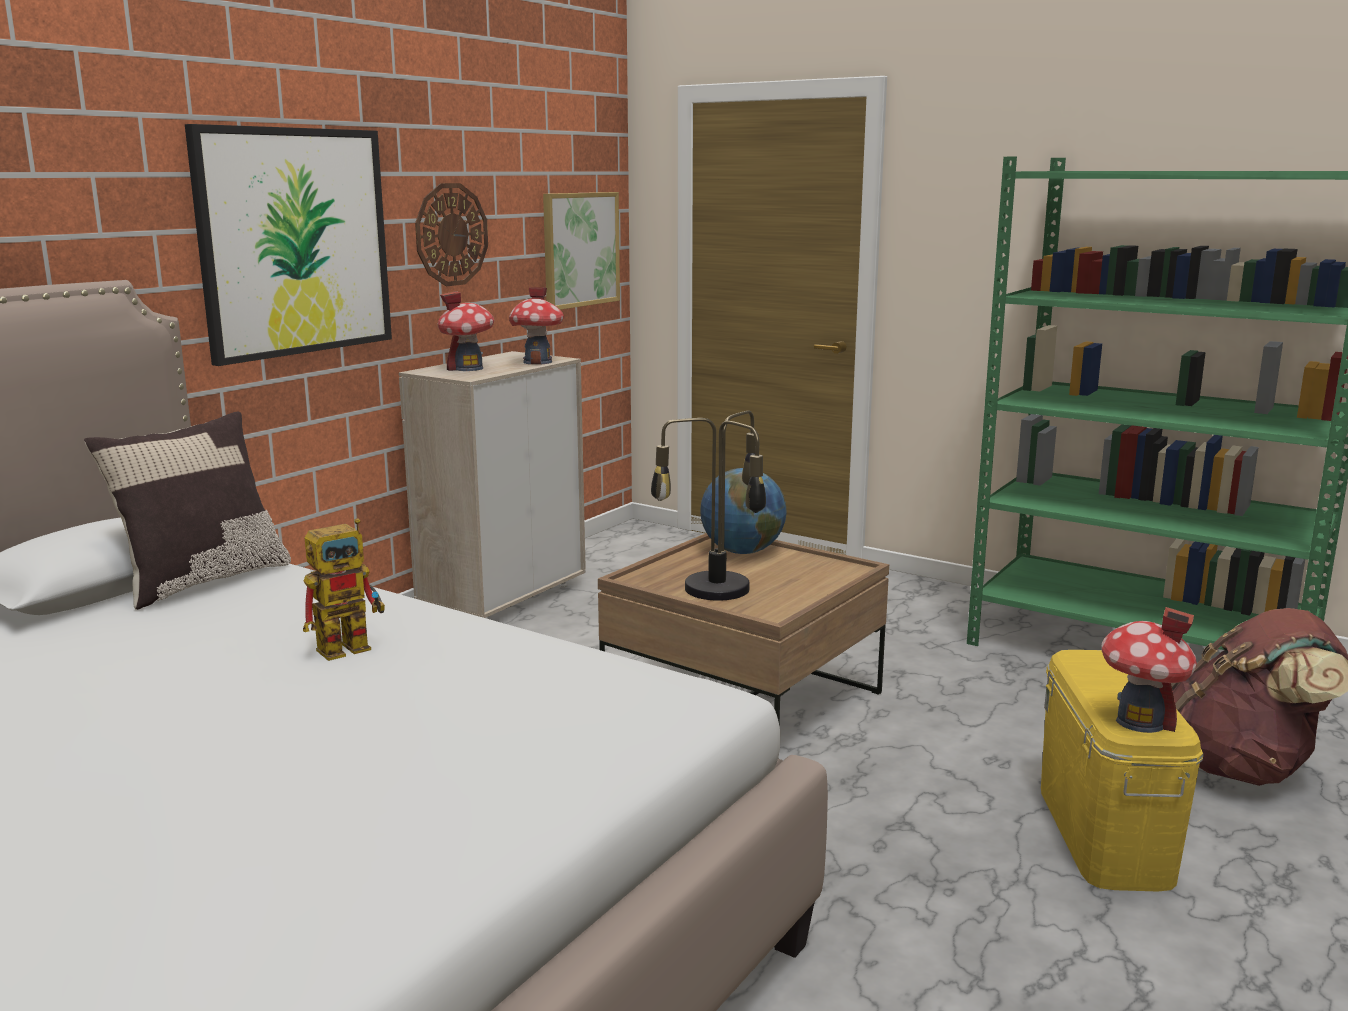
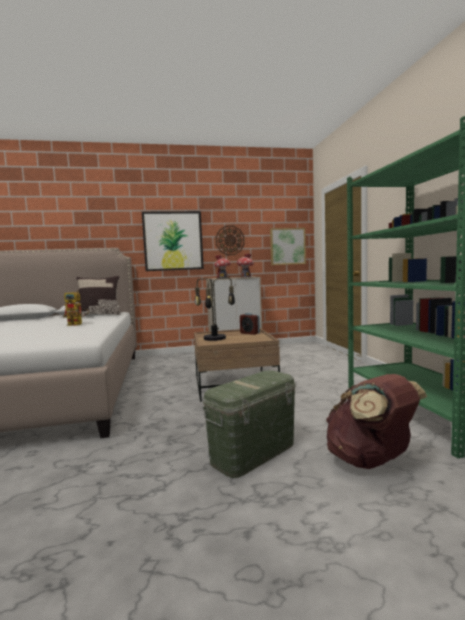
camera: 45 degrees right, 10 degrees down
globe [700,468,787,554] -> alarm clock [240,313,260,335]
yellow storage box [1041,650,1203,891] -> green storage box [203,370,296,478]
toy house [1101,607,1197,733] -> none

